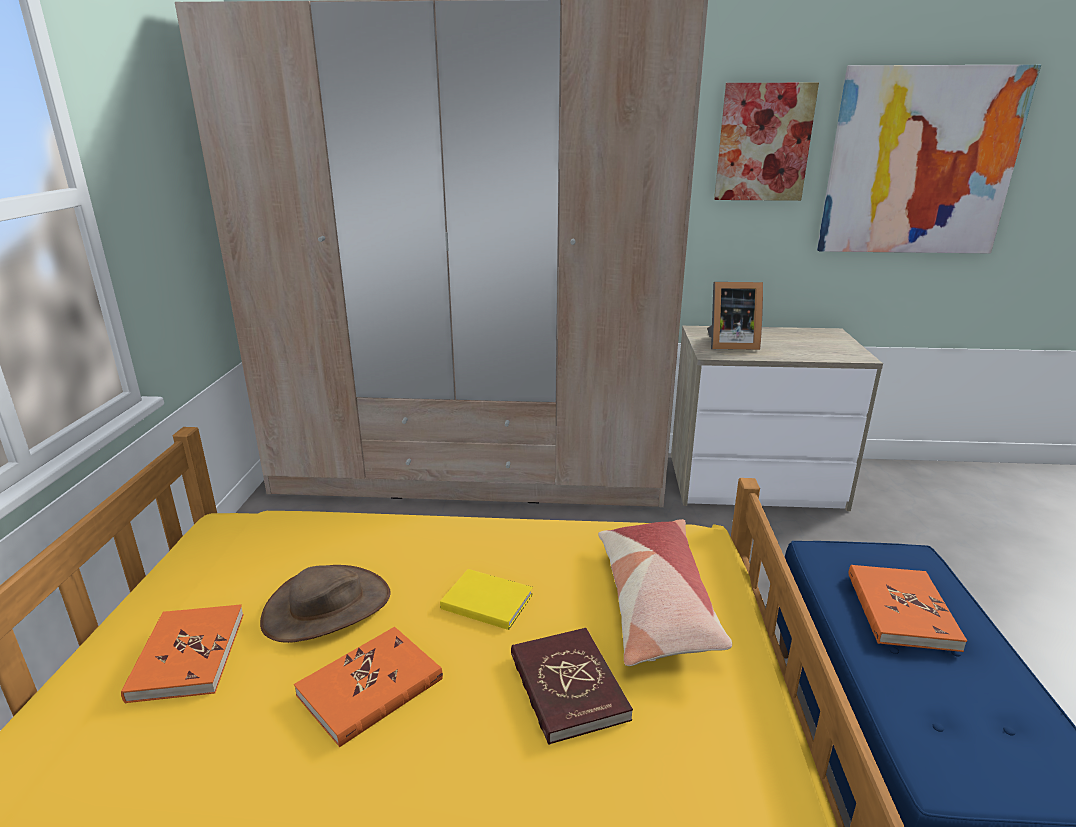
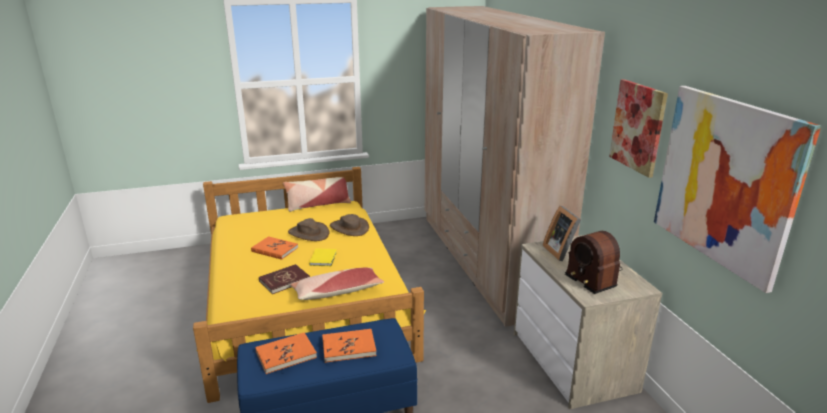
camera: 70 degrees right, 0 degrees up
orange book [121,604,244,704] -> orange book moved to [255,332,317,374]
none -> pillow [283,177,351,212]
none -> brown hat [330,214,369,236]
none -> radio [565,231,623,294]

